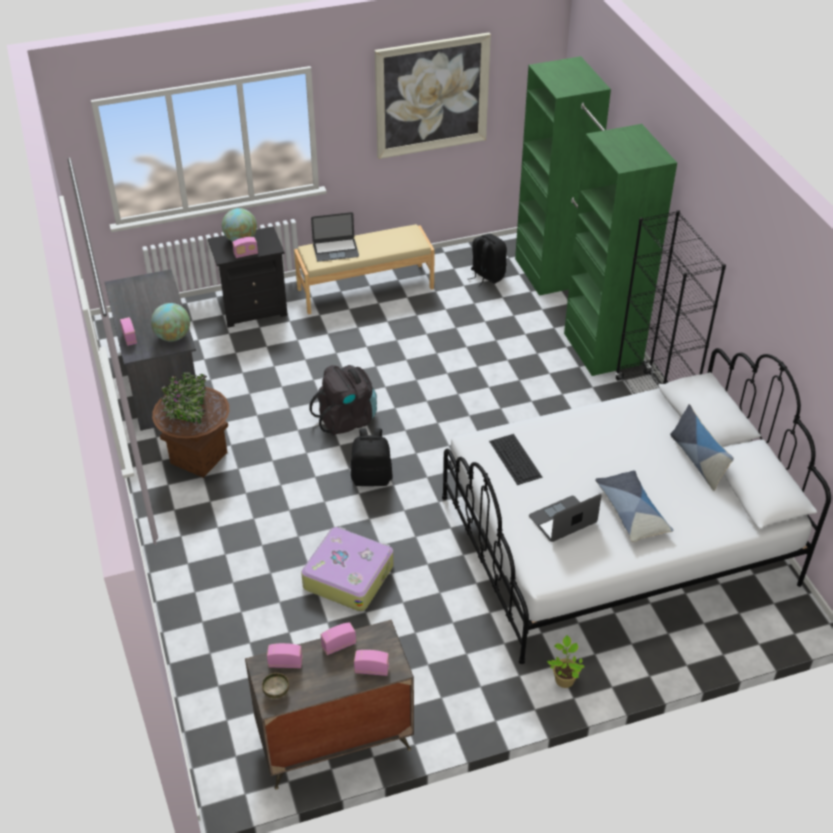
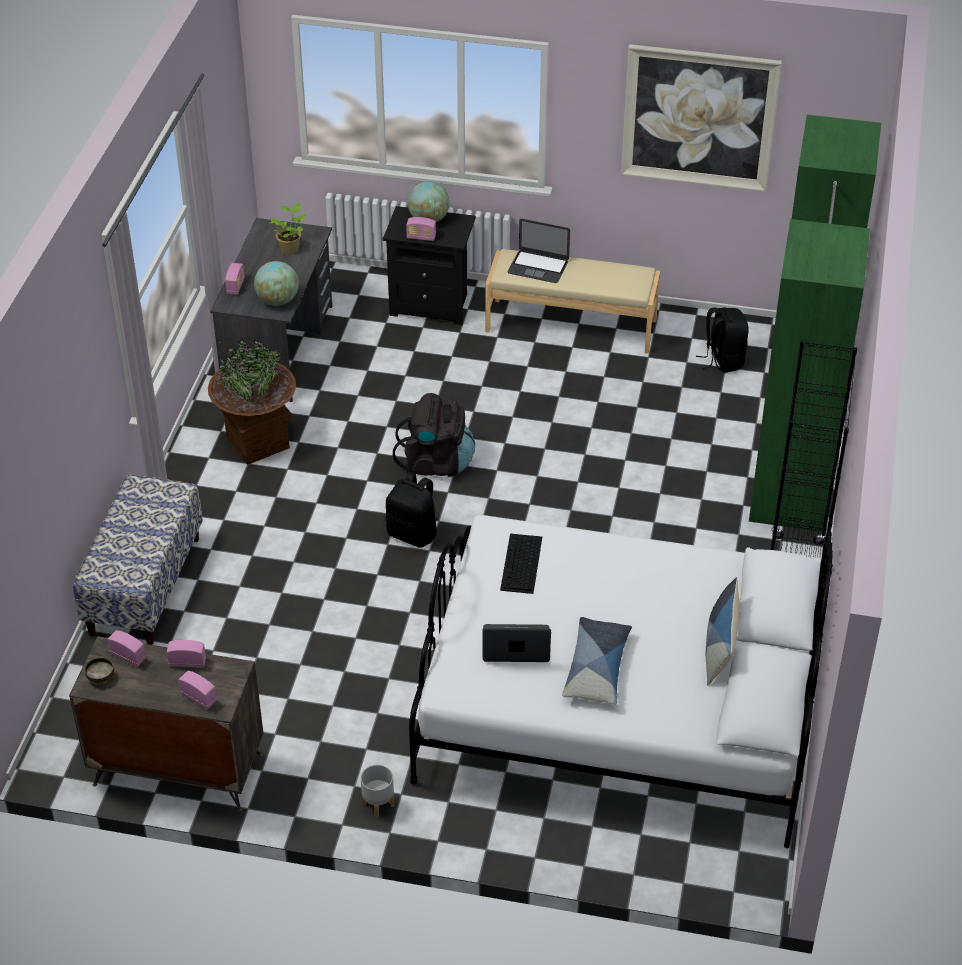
camera: 30 degrees right, 0 degrees up
suitcase [301,527,394,611] -> none
potted plant [547,635,585,688] -> potted plant moved to [269,204,306,254]
none -> bench [73,475,203,645]
none -> grey planter [361,765,395,818]

